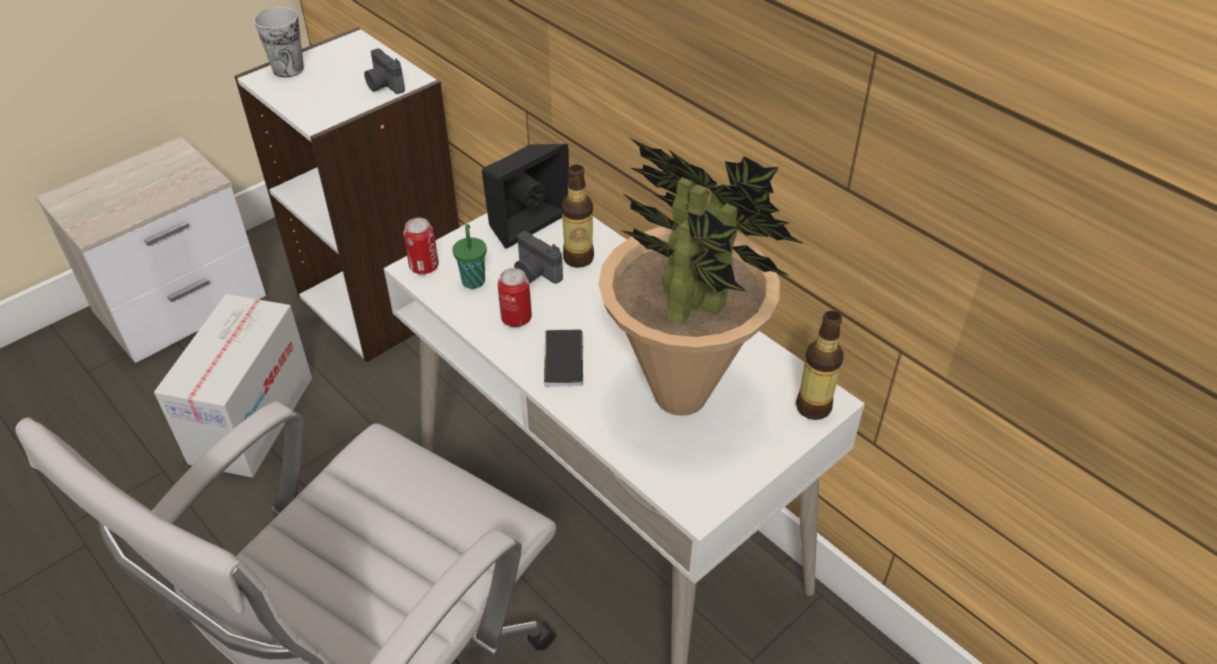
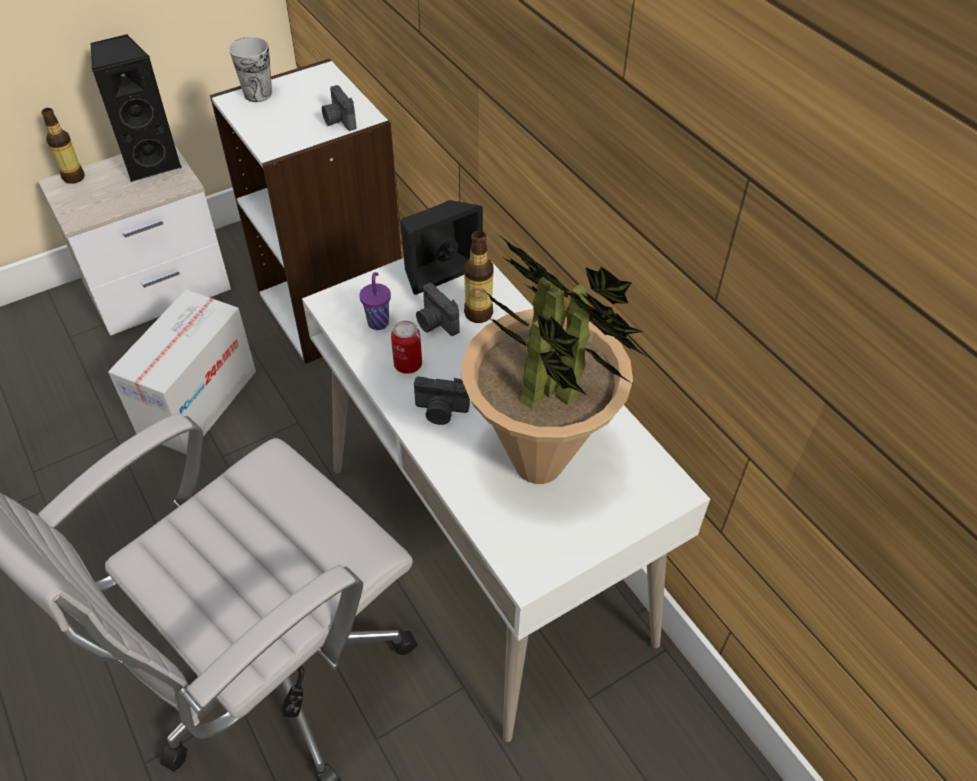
camera: 10 degrees right, 5 degrees up
can [403,218,439,274] -> none
green cup [452,224,487,289] -> purple cup [359,272,391,330]
phone [544,329,583,387] -> camera [414,377,470,425]
bottle [796,311,843,420] -> bottle moved to [41,108,85,184]
none -> black speaker [91,34,182,183]

